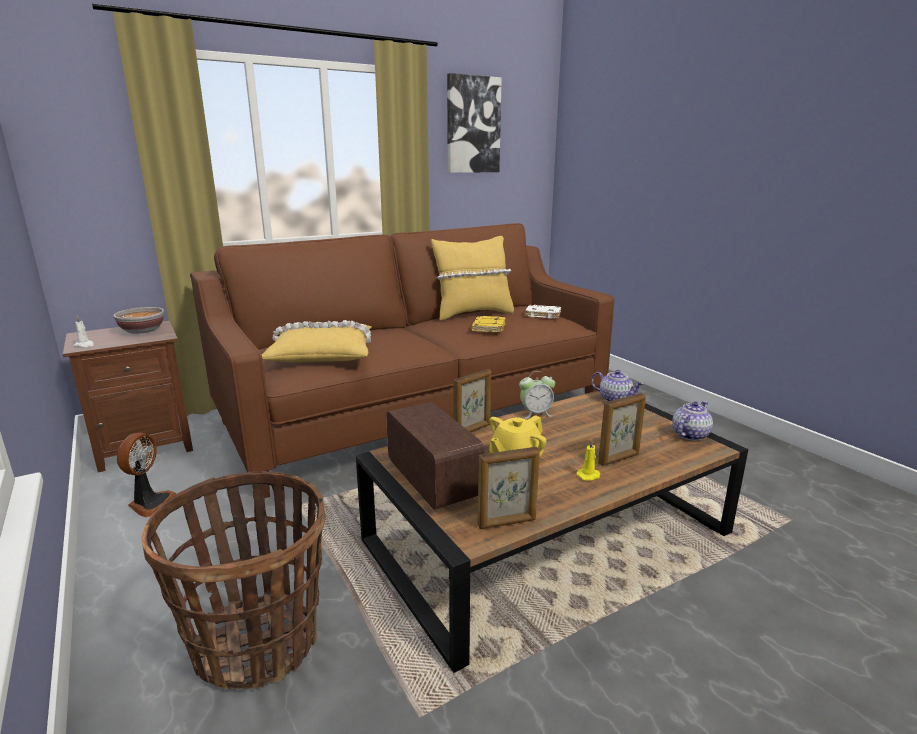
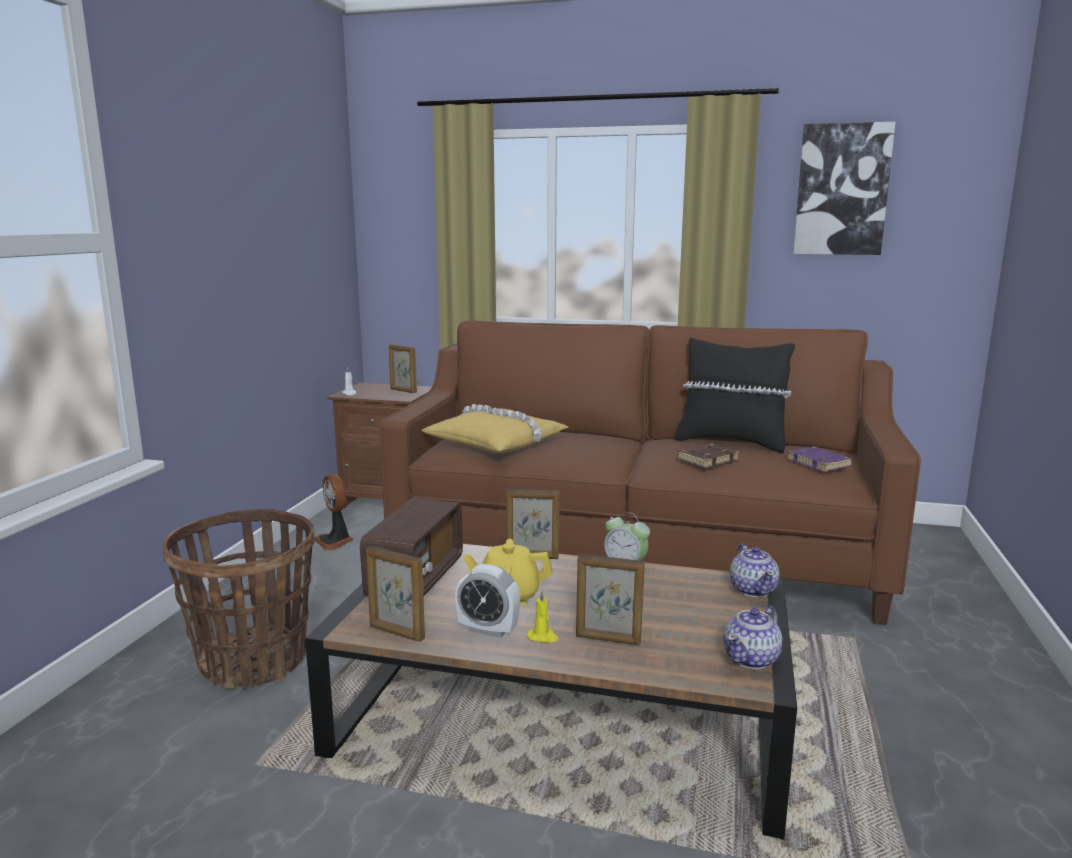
camera: 45 degrees right, 5 degrees down
bowl [114,307,164,334] -> picture frame [389,344,417,393]
fan [117,433,176,517] -> fan turned 90 degrees clockwise [315,474,353,550]
yellow pillow [431,236,514,320] -> black pillow [675,337,795,453]
yellow book [472,316,505,332] -> brown book [677,443,740,468]
white book [525,305,561,319] -> purple book [787,446,853,472]
teapot [672,401,713,441] -> teapot turned 135 degrees clockwise [724,606,782,669]
none -> alarm clock [455,564,520,638]

